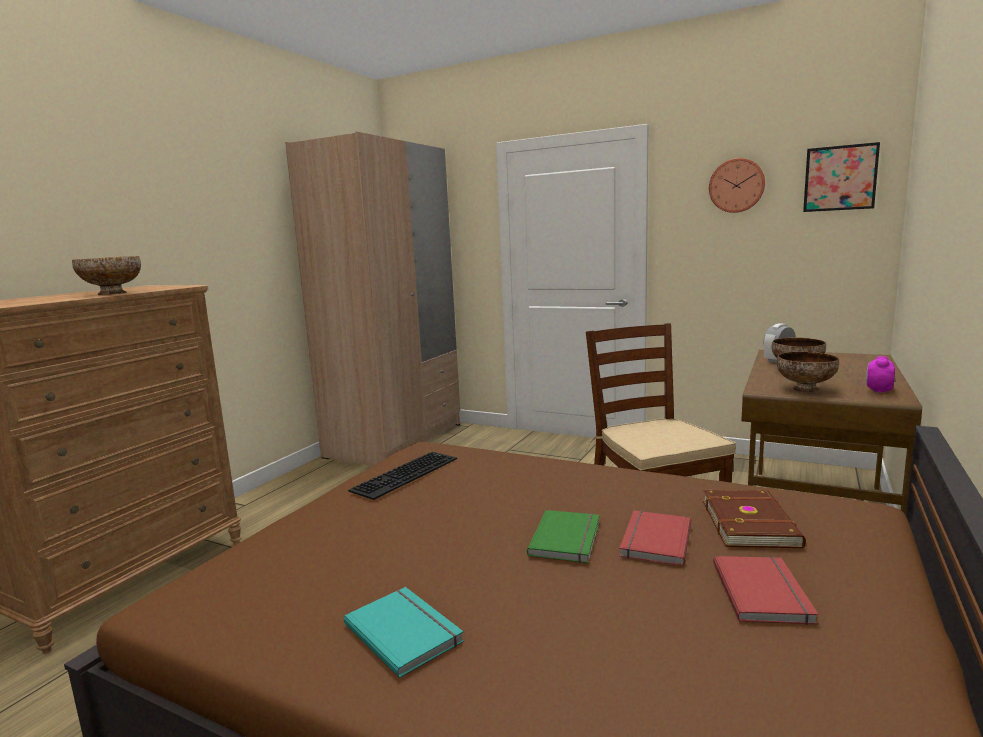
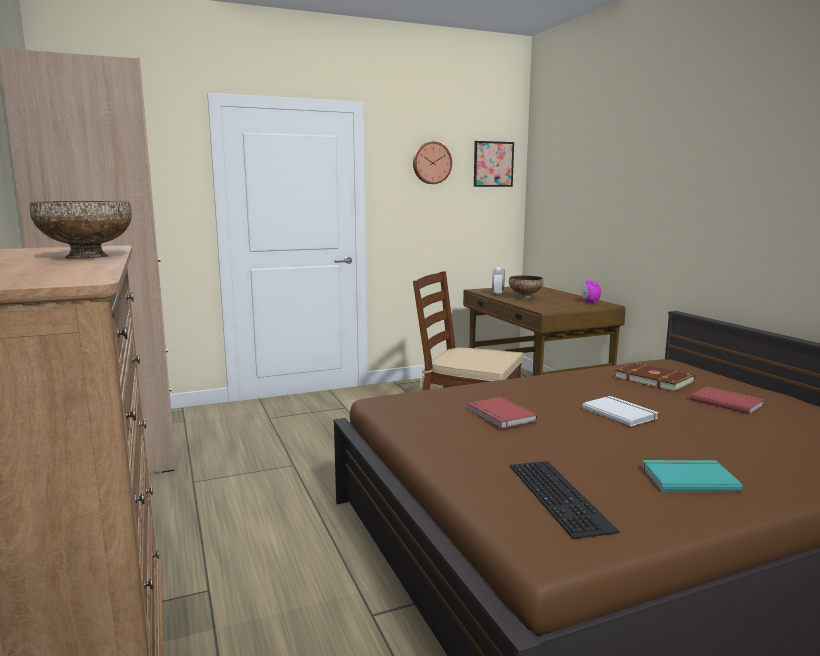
camera: 50 degrees left, 0 degrees up
keyboard [348,452,457,500] -> keyboard moved to [510,461,619,539]
green book [527,510,600,563] -> white book [582,396,659,427]
red book [619,510,691,566] -> red book moved to [467,397,537,428]
bowl [777,352,839,392] -> none

